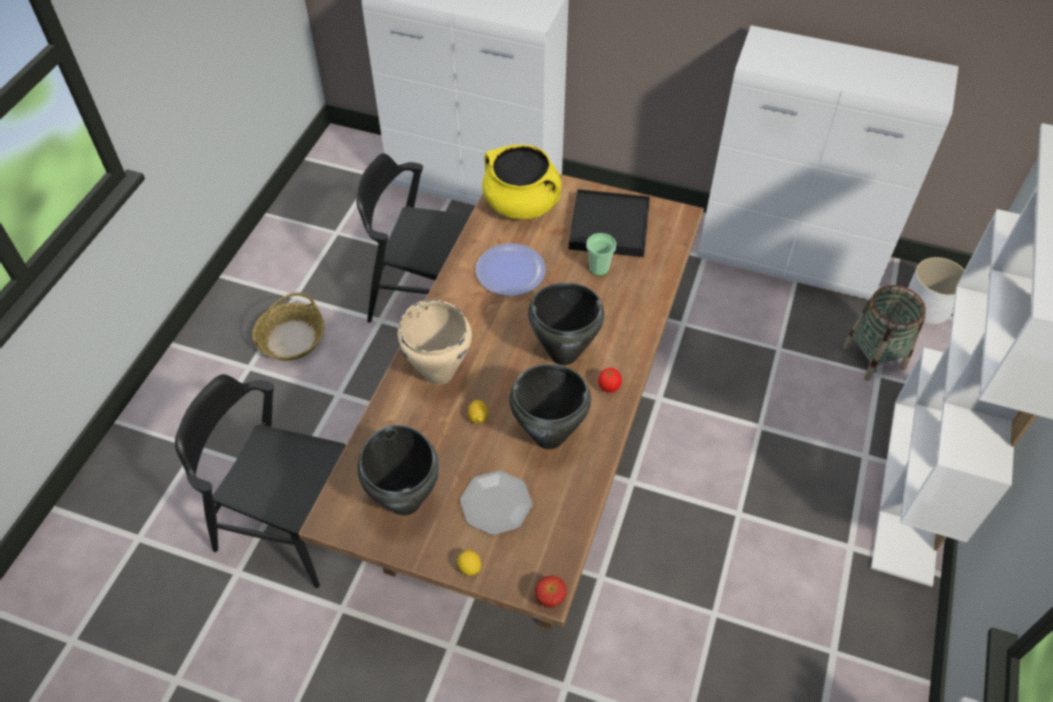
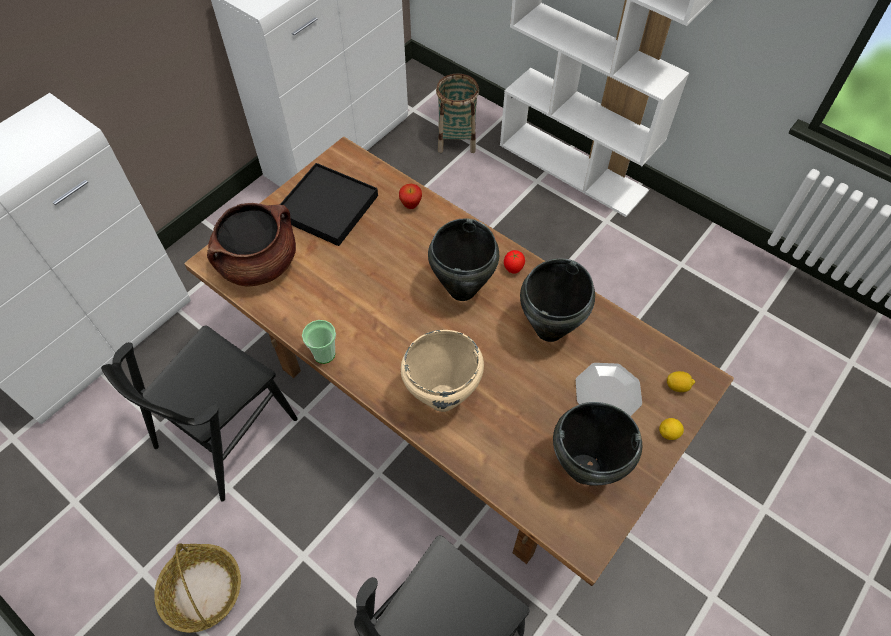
camera: 70 degrees left, 5 degrees up
lemon [468,400,488,424] -> lemon moved to [667,371,695,392]
plate [476,244,546,296] -> none
yellow cooking pot [482,145,561,219] -> brown cooking pot [207,203,296,287]
apple [535,576,567,608] -> apple moved to [399,184,422,209]
cup [586,233,616,276] -> cup moved to [302,320,336,364]
white planter [908,257,964,324] -> none

